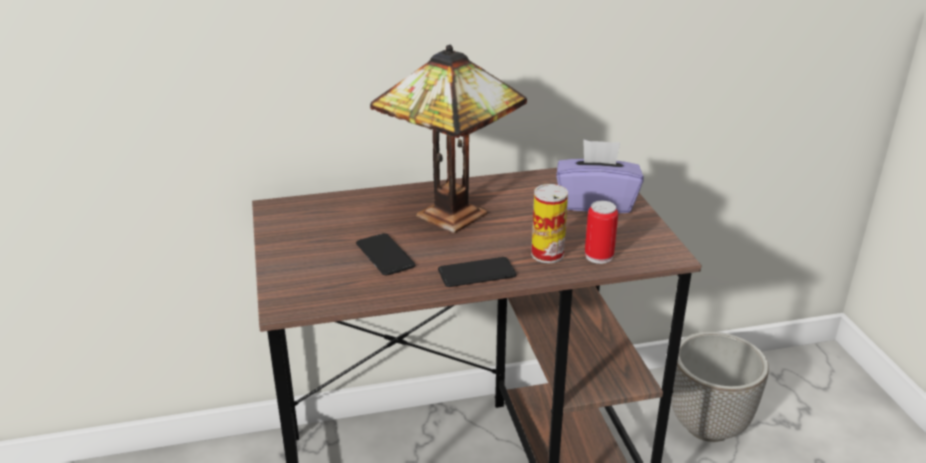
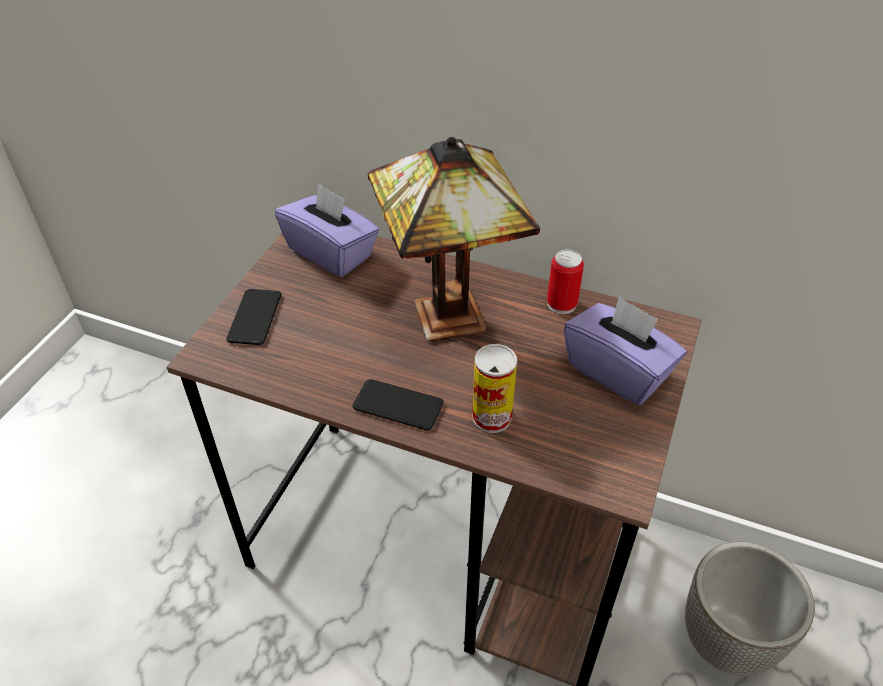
camera: 35 degrees right, 15 degrees up
phone [356,233,416,275] -> phone moved to [226,289,282,345]
can [585,201,618,264] -> can moved to [547,250,584,314]
none -> purple tissue box [275,183,379,277]

